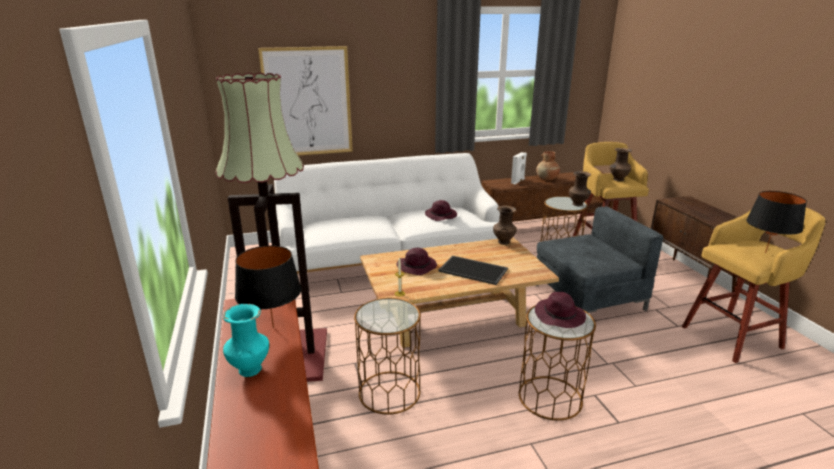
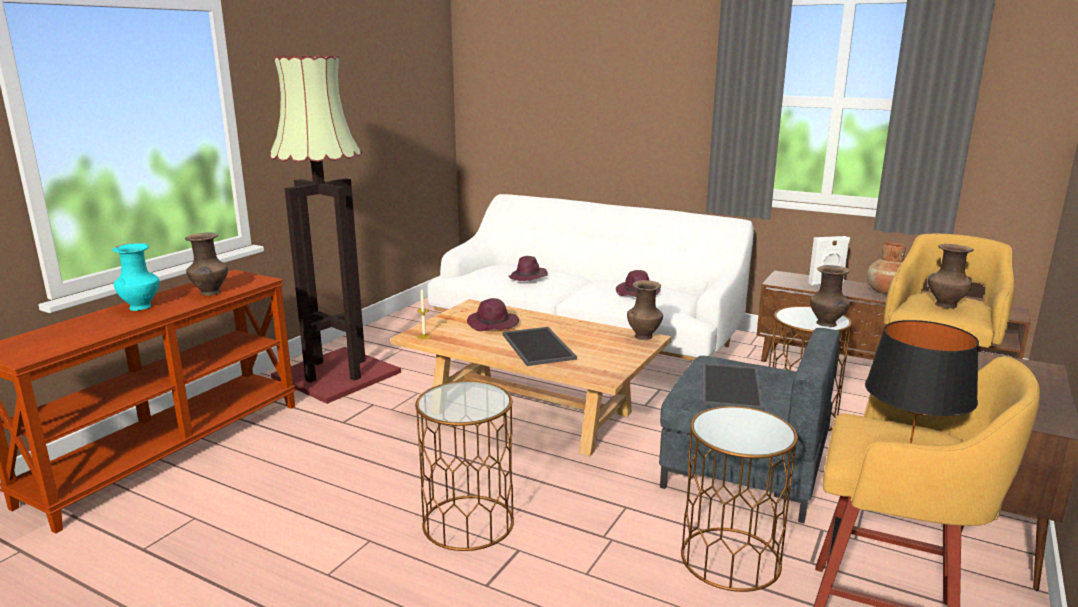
camera: 45 degrees right, 5 degrees down
black table lamp [235,245,302,328] -> brown vase [185,232,228,296]
picture [258,46,353,156] -> none
brown side table [354,298,421,415] -> brown side table moved to [681,406,798,592]
purple hat [535,292,586,328] -> purple hat moved to [508,256,548,281]
none -> tray [702,363,764,411]

